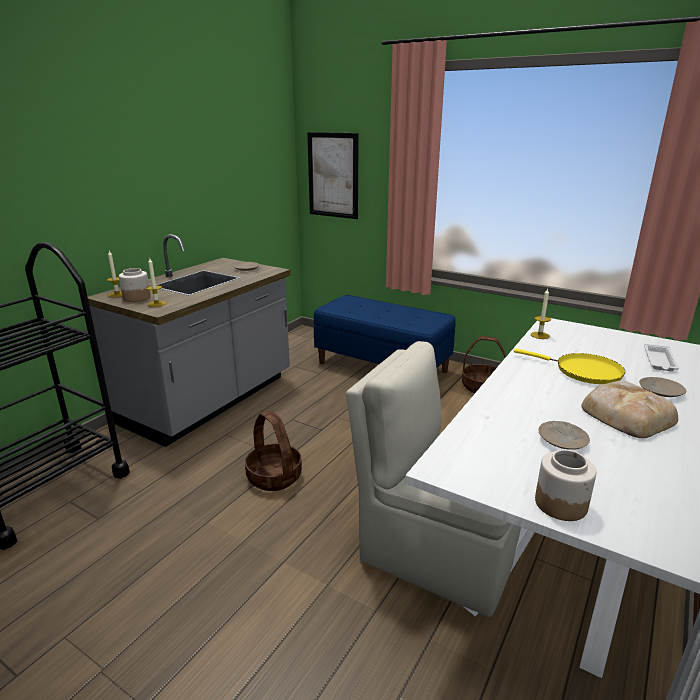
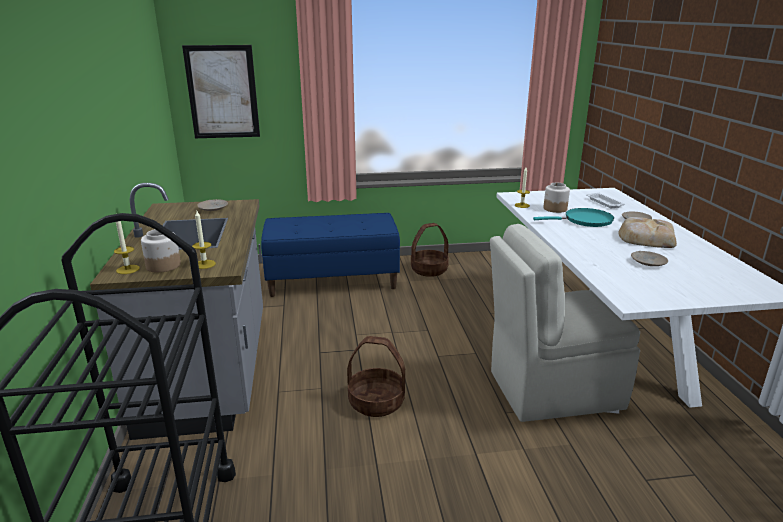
camera: 40 degrees left, 0 degrees up
yellow frying pan [514,349,625,384] -> turquoise frying pan [533,208,614,227]
jar [535,450,596,521] -> jar moved to [543,183,570,213]

